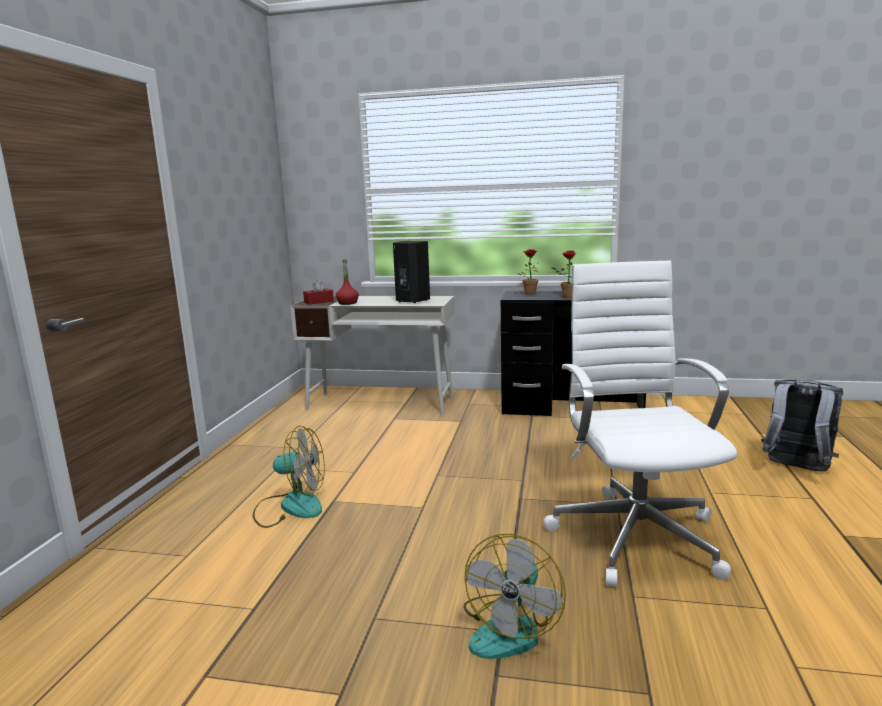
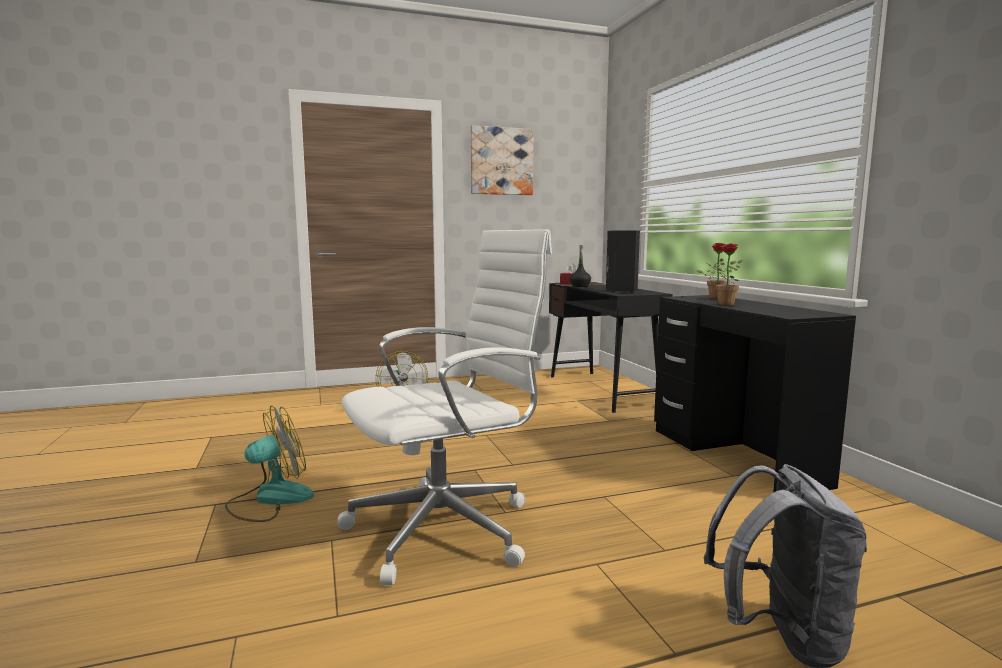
camera: 60 degrees right, 5 degrees down
white desk [291,296,455,415] -> black desk [549,282,673,413]
red bottle [336,259,359,305] -> black bottle [570,245,591,287]
fan [464,534,566,659] -> fan turned 150 degrees clockwise [225,405,314,522]
none -> picture [470,125,533,195]

